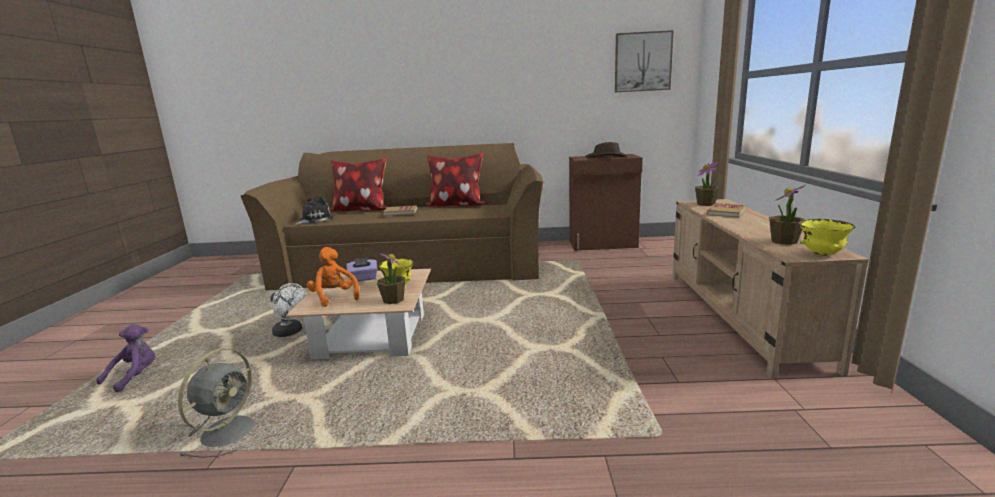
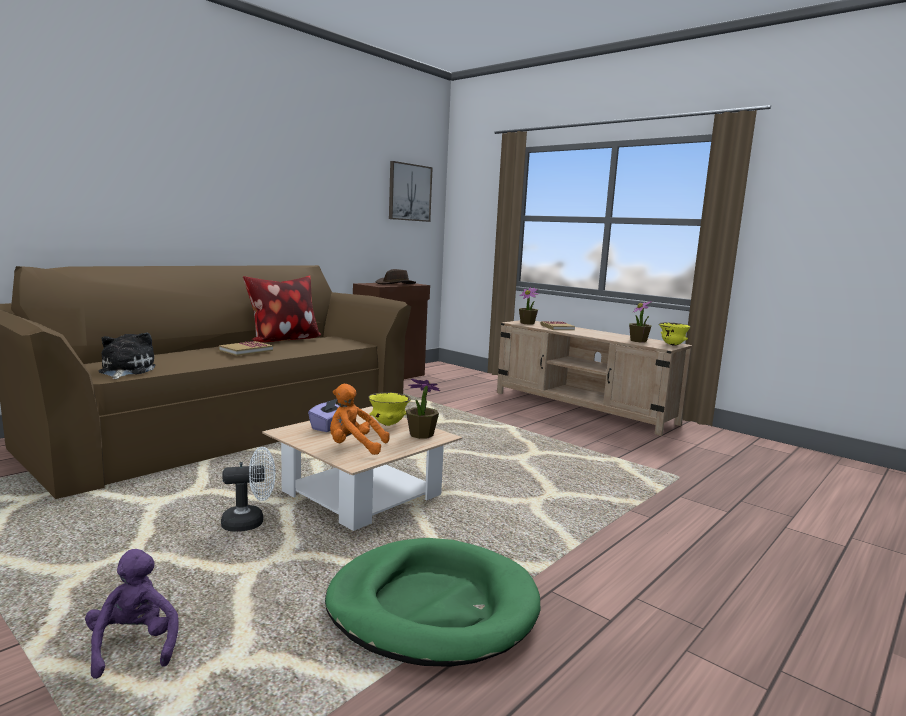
camera: 50 degrees left, 5 degrees down
grey fan [178,348,254,458] -> green dog bed [325,538,541,667]
pillow [330,158,387,212] -> none

